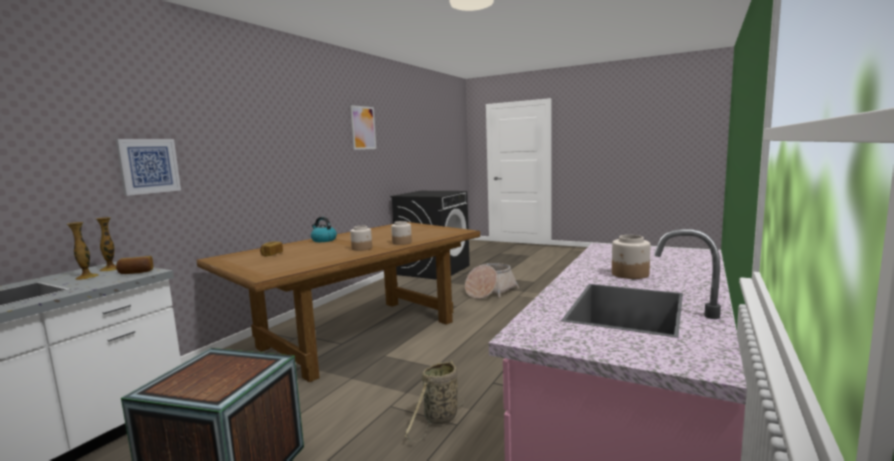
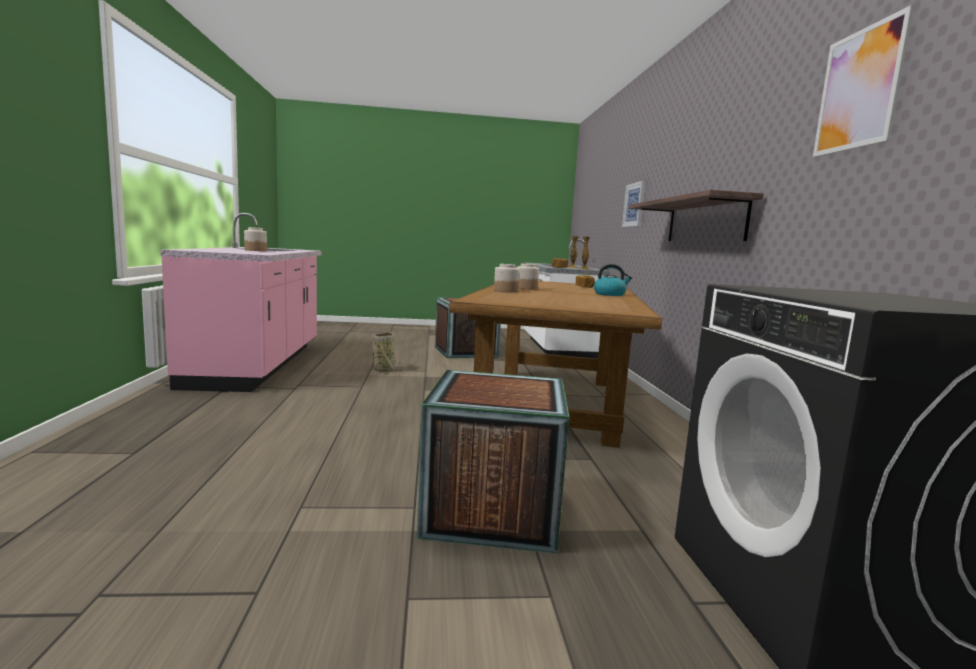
camera: 145 degrees right, 0 degrees up
basket [465,263,519,299] -> crate [417,370,569,554]
none -> shelf [629,190,764,241]

